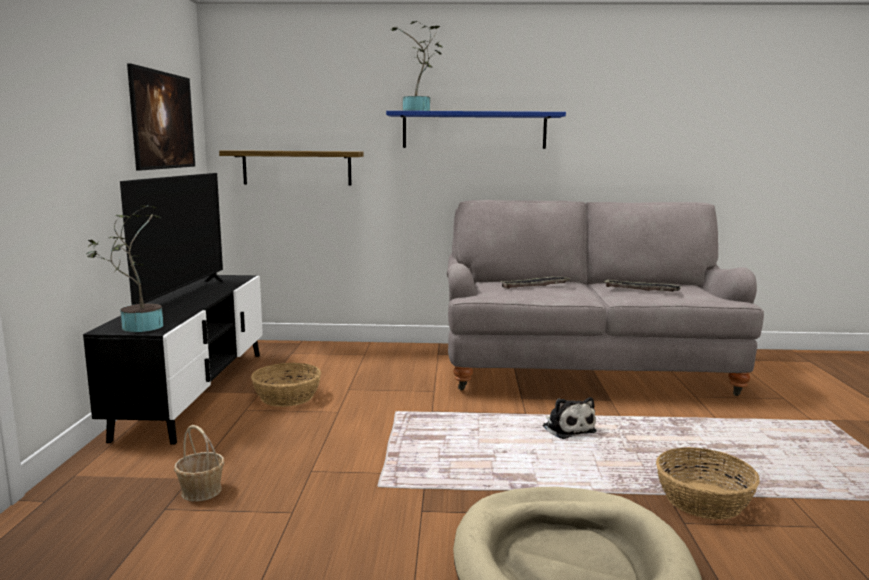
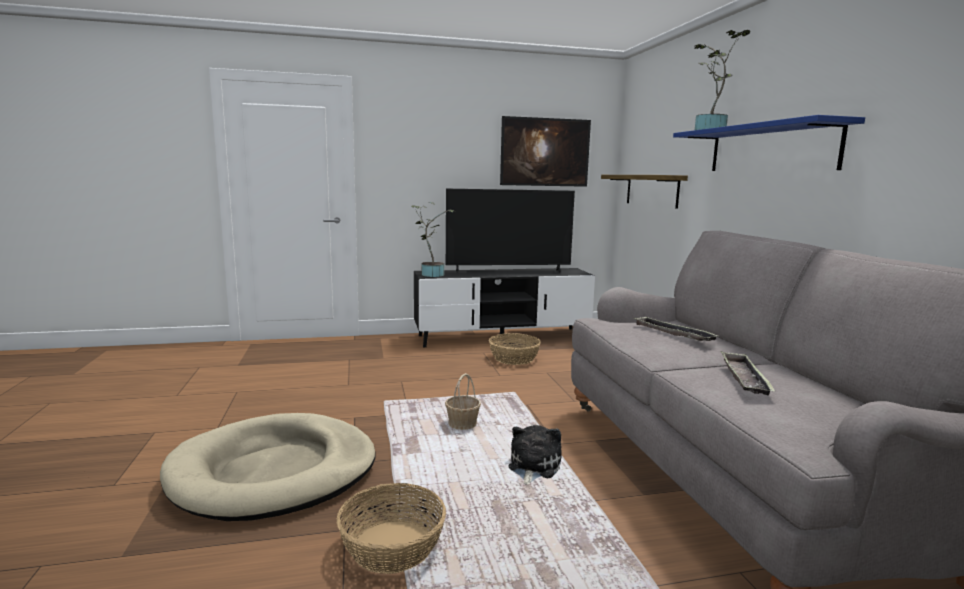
camera: 75 degrees right, 0 degrees up
basket [174,425,224,501] -> basket moved to [445,373,481,430]
plush toy [543,397,597,439] -> plush toy turned 150 degrees clockwise [508,425,562,486]

